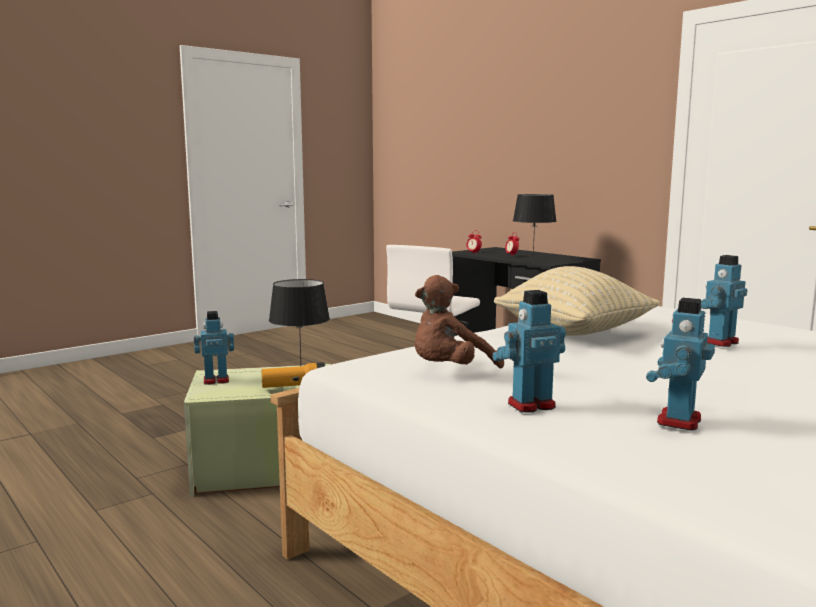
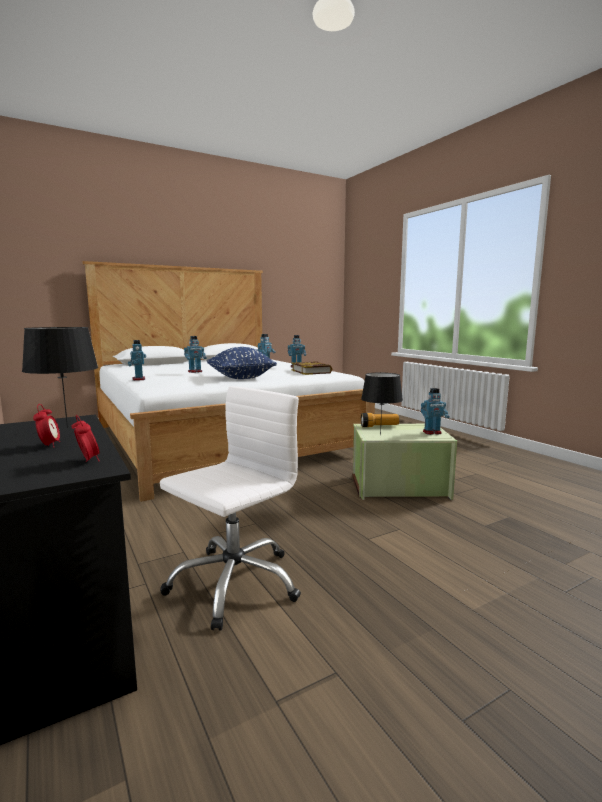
camera: 170 degrees left, 0 degrees up
brown plush toy [414,275,504,368] -> book [291,361,332,375]
beige pillow [494,266,660,336] -> blue pillow [207,347,277,379]
none -> toy robot [128,340,146,381]

